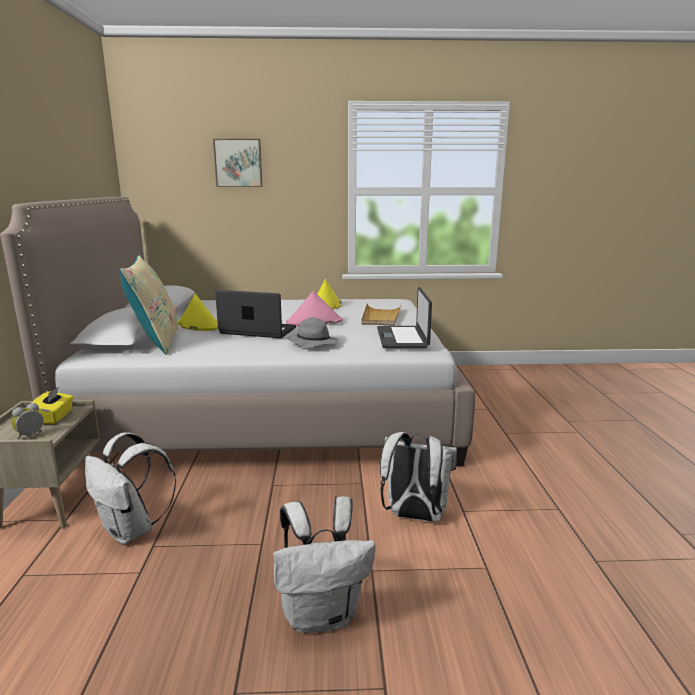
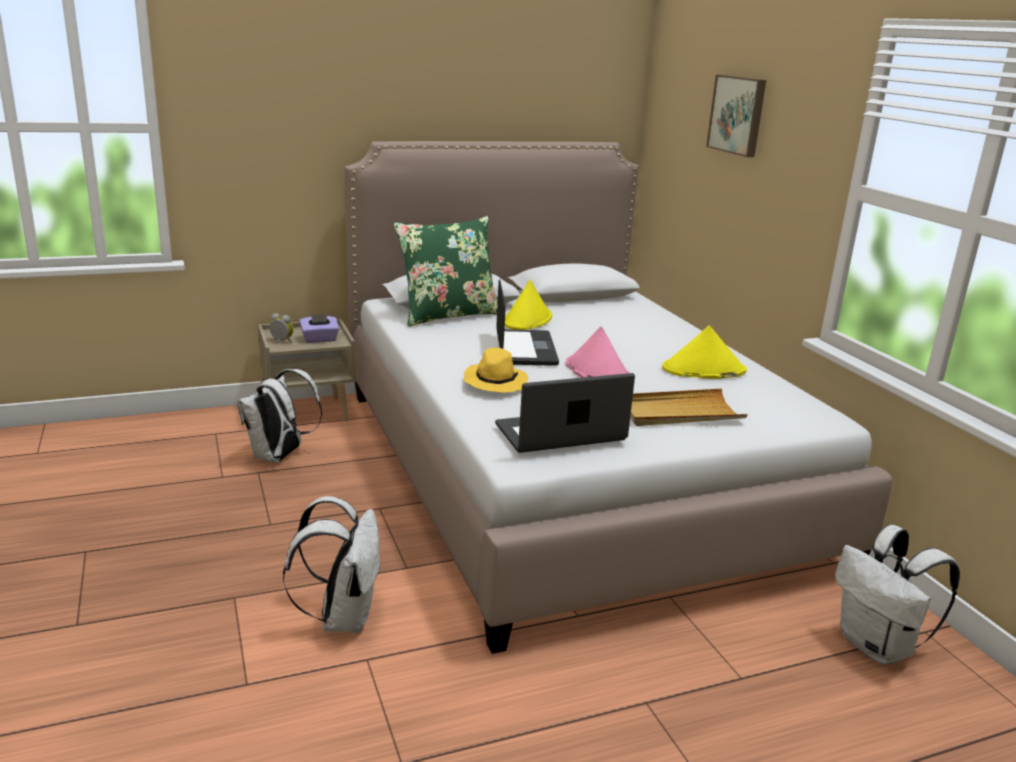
camera: 70 degrees right, 5 degrees up
yellow tissue box [32,387,74,424] -> purple tissue box [299,314,339,343]
beige pillow [119,256,178,355] -> green pillow [394,216,498,327]
white backpack [273,496,376,633] -> white backpack moved to [835,525,960,665]
grey hat [287,317,339,348] -> yellow hat [464,348,528,393]

